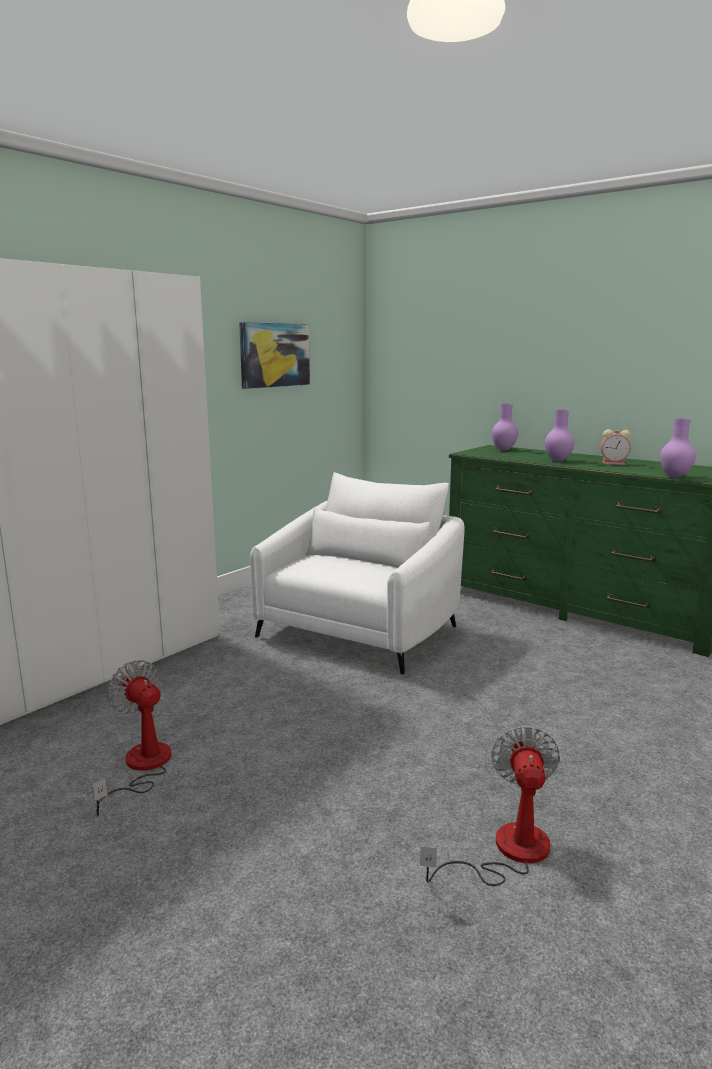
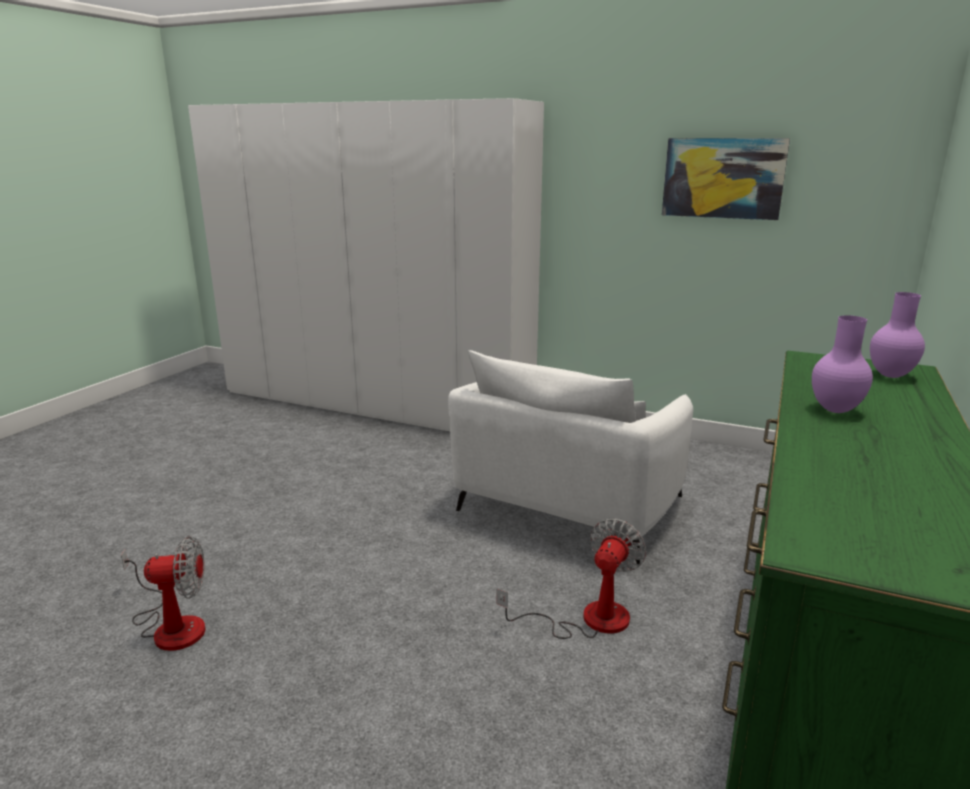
camera: 75 degrees right, 5 degrees up
fan [93,660,171,816] -> fan moved to [496,519,647,639]
white armchair [250,472,465,675] -> white armchair turned 105 degrees clockwise [448,350,693,564]
alarm clock [600,429,632,465] -> none
purple vase [660,419,696,477] -> none

